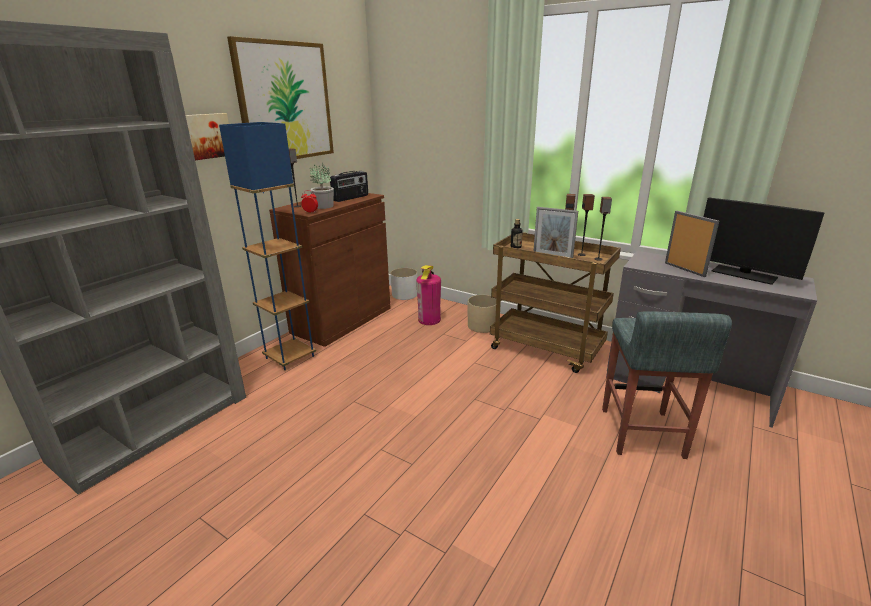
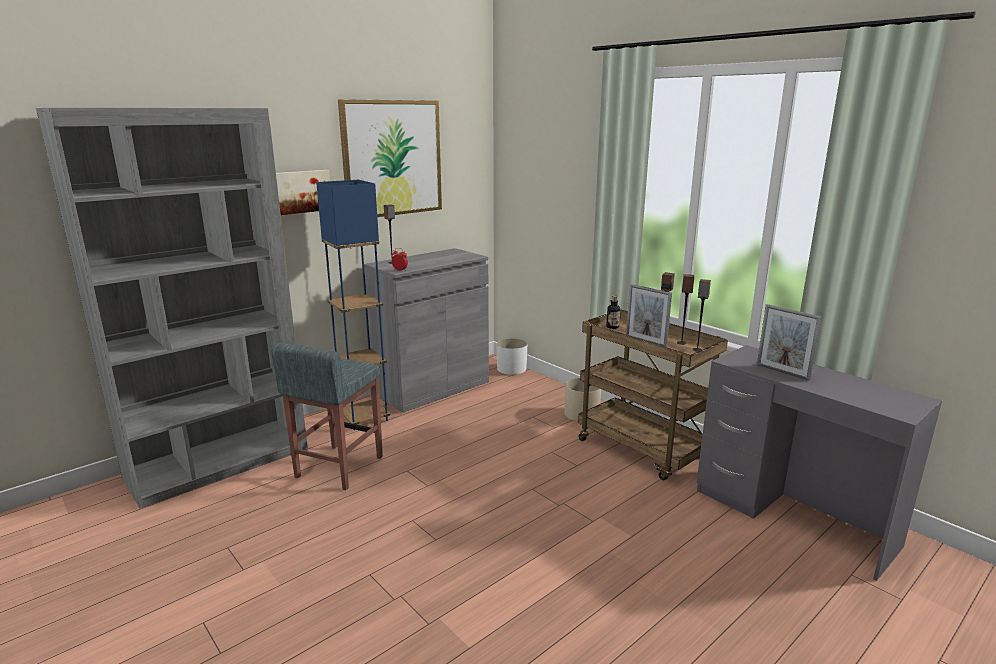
camera: 15 degrees right, 5 degrees down
brown cabinet [269,193,390,347] -> grey cabinet [364,248,489,413]
potted plant [310,163,334,209] -> none
radio [330,171,368,202] -> none
fire extinguisher [416,265,441,325] -> none
grey stool [602,311,732,459] -> grey stool moved to [271,343,383,490]
picture frame [665,211,719,277] -> picture frame turned 150 degrees clockwise [757,304,822,381]
monitor [703,198,824,285] -> none

